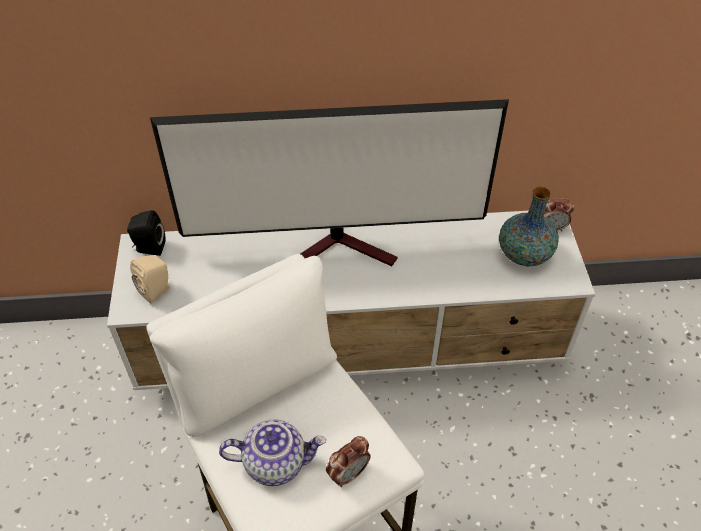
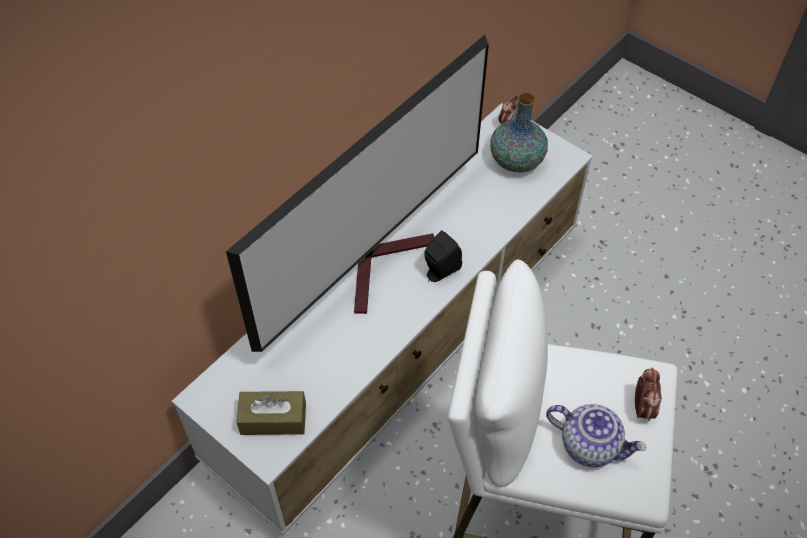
camera: 45 degrees left, 5 degrees up
black speaker [127,210,166,256] -> black speaker moved to [424,230,462,282]
beige speaker [130,255,170,304] -> brown tissue box [237,391,306,435]
teapot [219,419,326,486] -> teapot turned 75 degrees clockwise [546,404,647,467]

